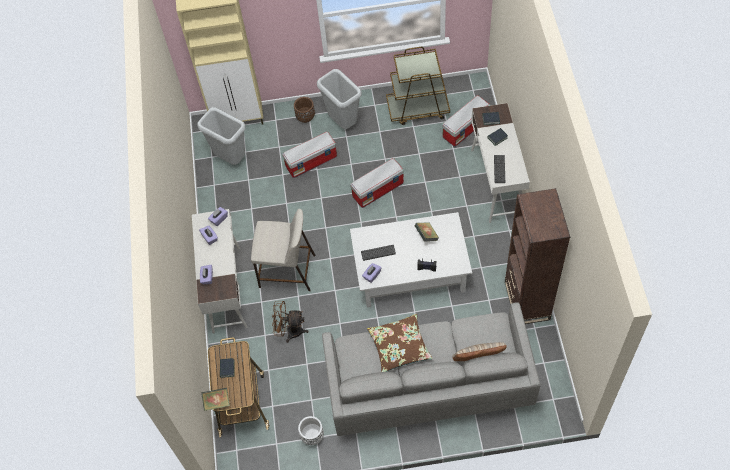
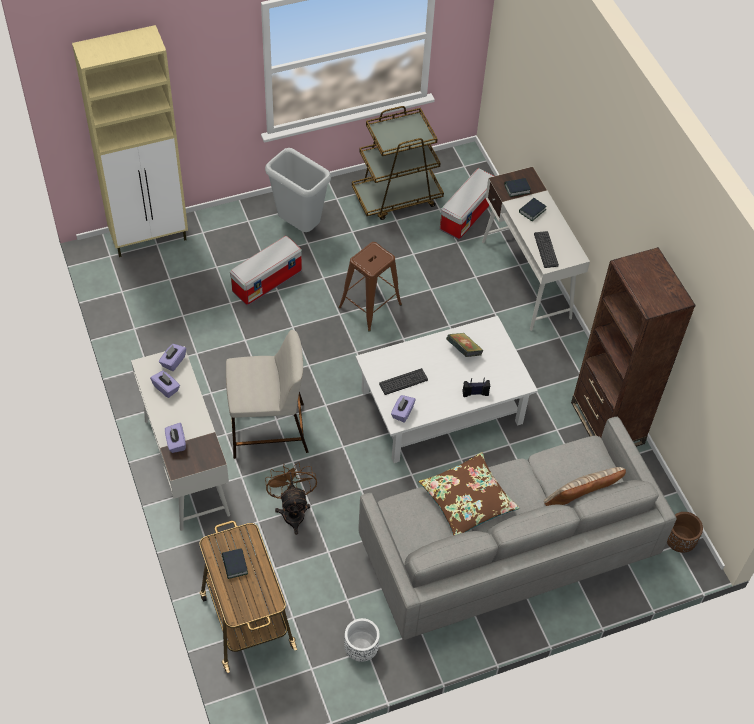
camera: 20 degrees left, 5 degrees down
grey trash can [197,107,245,165] -> none
book [201,388,230,411] -> none
brown fan [272,301,308,343] -> brown fan turned 90 degrees clockwise [265,462,317,535]
brown planter [294,97,315,123] -> brown planter moved to [667,512,703,553]
storage box [350,158,404,208] -> brown stool [338,242,402,331]

